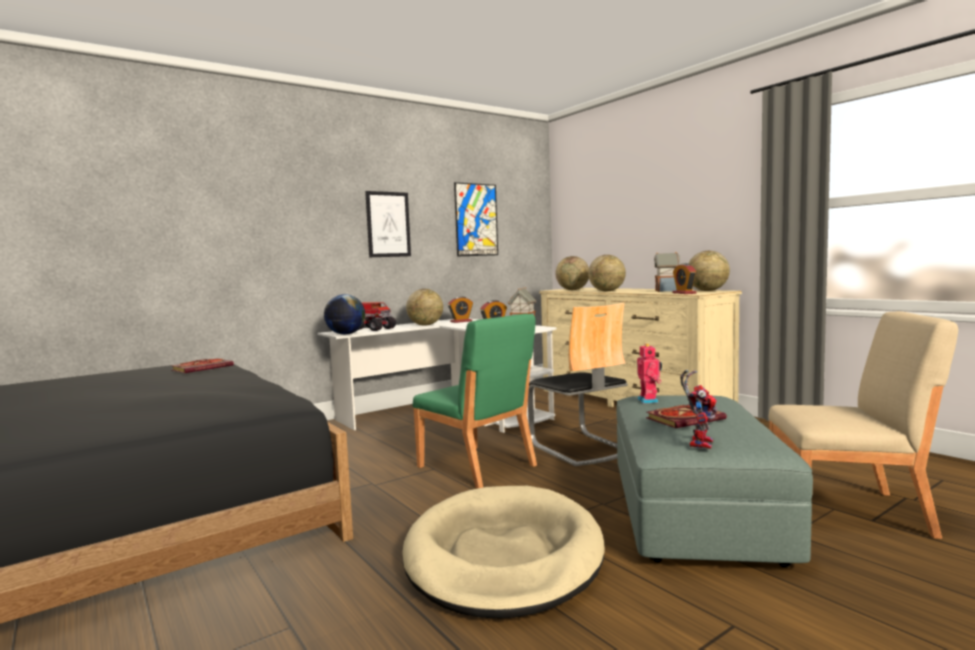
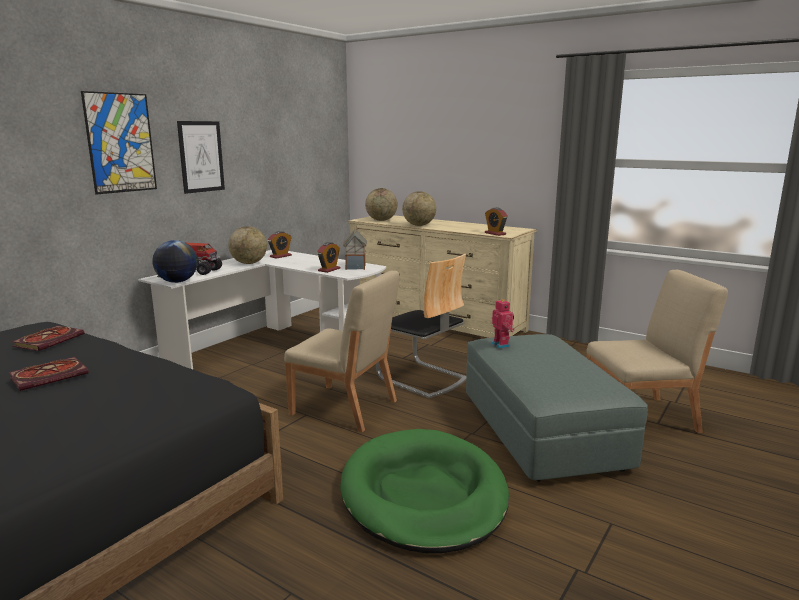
camera: 20 degrees left, 10 degrees up
beige dog bed [402,486,605,618] -> green dog bed [340,429,509,553]
green chair [413,314,537,489] -> beige chair [284,271,399,432]
picture [454,182,498,256] -> picture moved to [81,91,157,195]
book [646,404,727,428] -> book moved to [9,357,89,391]
toy house [654,252,680,292] -> none
toy robot [680,370,717,449] -> none
globe [688,251,730,291] -> none

